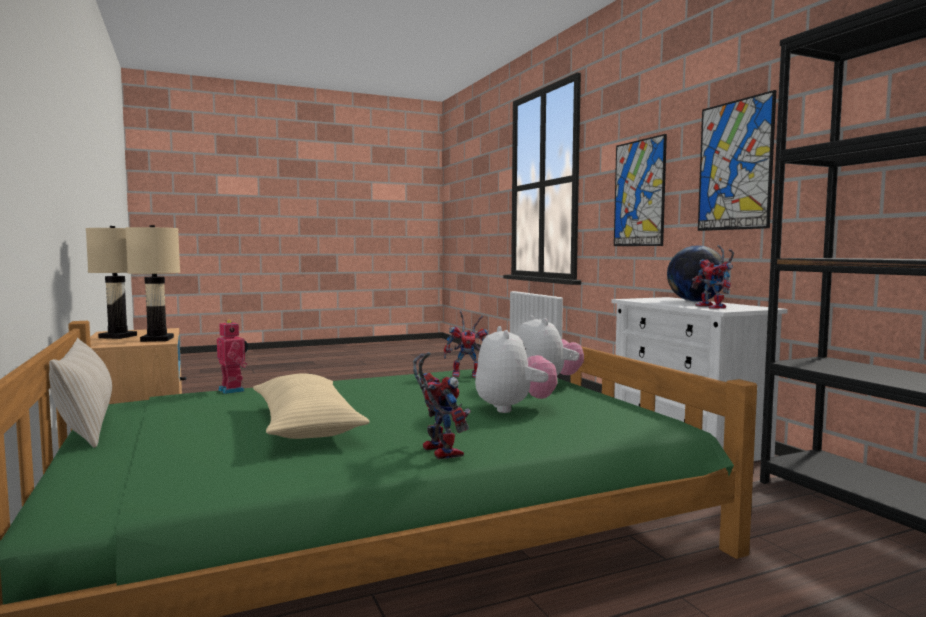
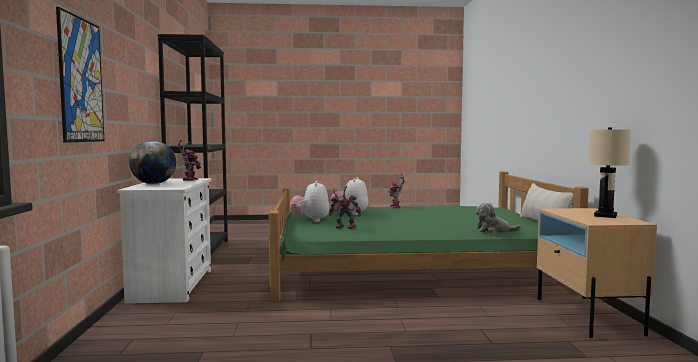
camera: 160 degrees left, 0 degrees up
beige table lamp [125,225,180,342] -> none
toy robot [217,320,248,394] -> plush toy [475,202,521,233]
beige pillow [253,374,370,439] -> none
picture [698,90,776,231] -> none

